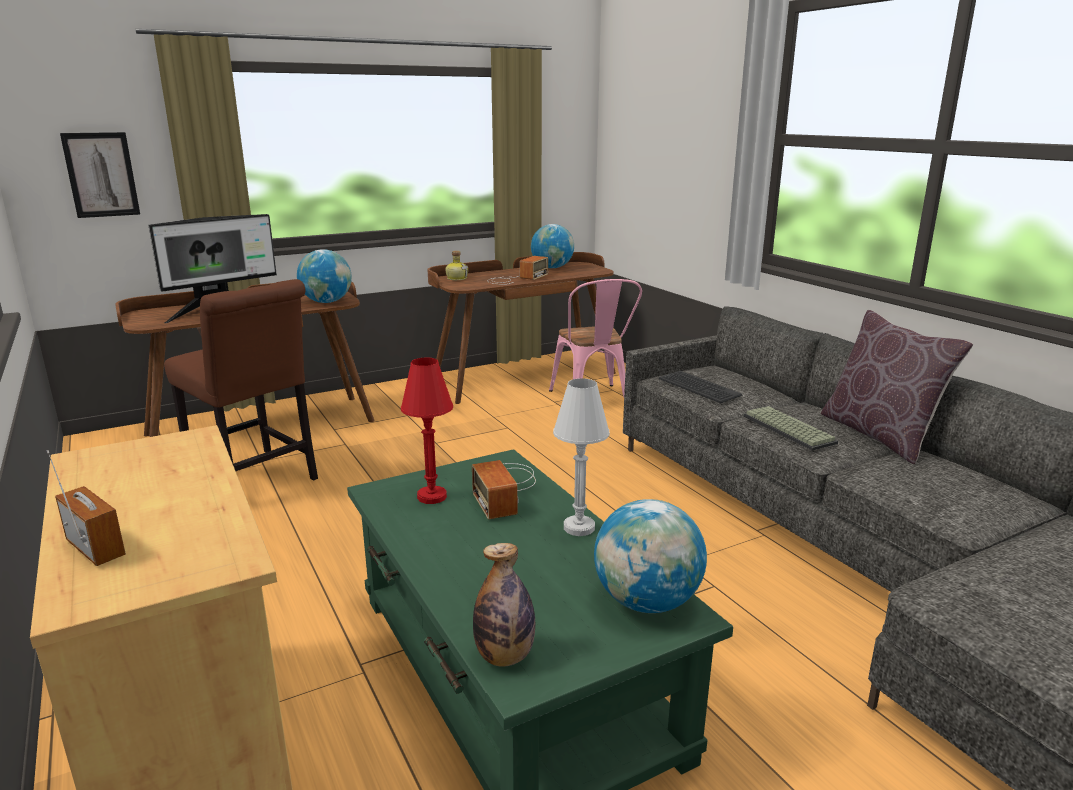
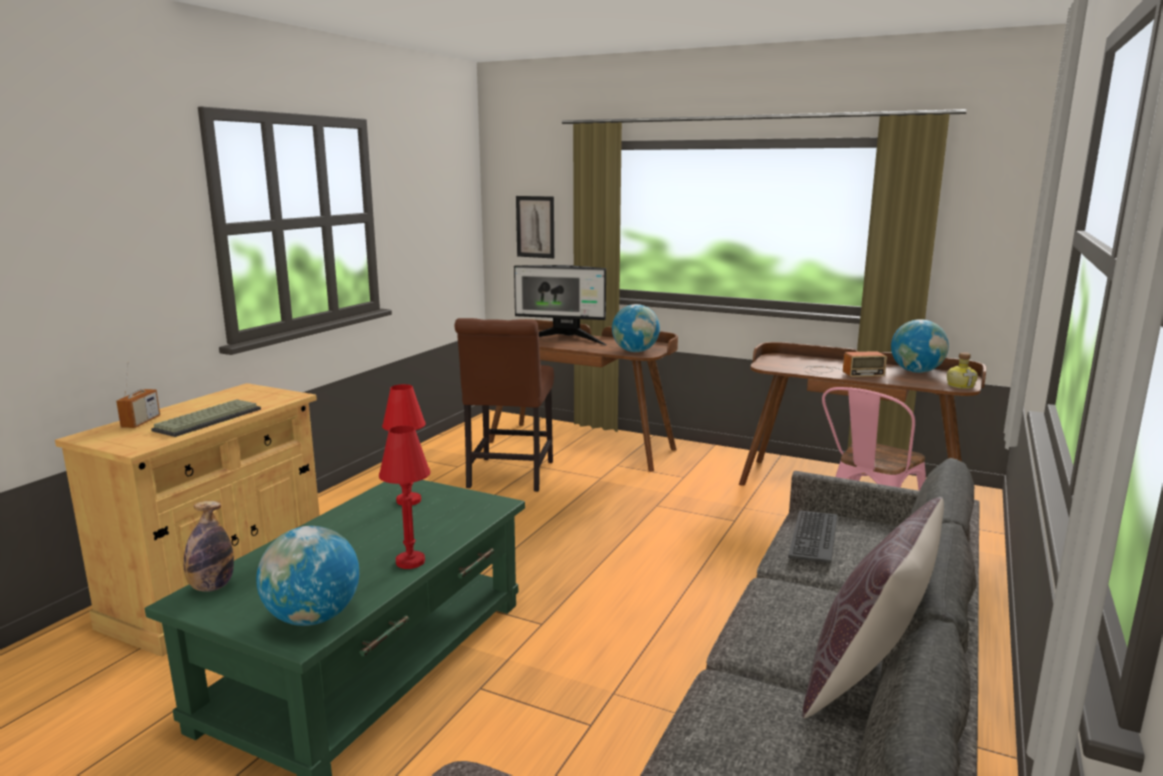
camera: 55 degrees right, 5 degrees down
bottle [445,251,468,280] -> bottle moved to [947,352,978,389]
radio [472,460,536,520] -> none
white table lamp [553,378,610,536] -> red table lamp [379,425,431,569]
keyboard [743,406,838,450] -> keyboard moved to [151,399,261,437]

